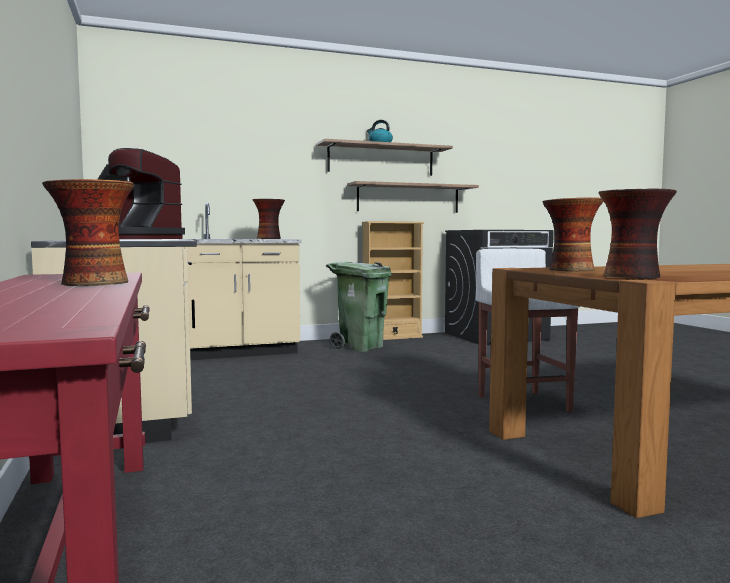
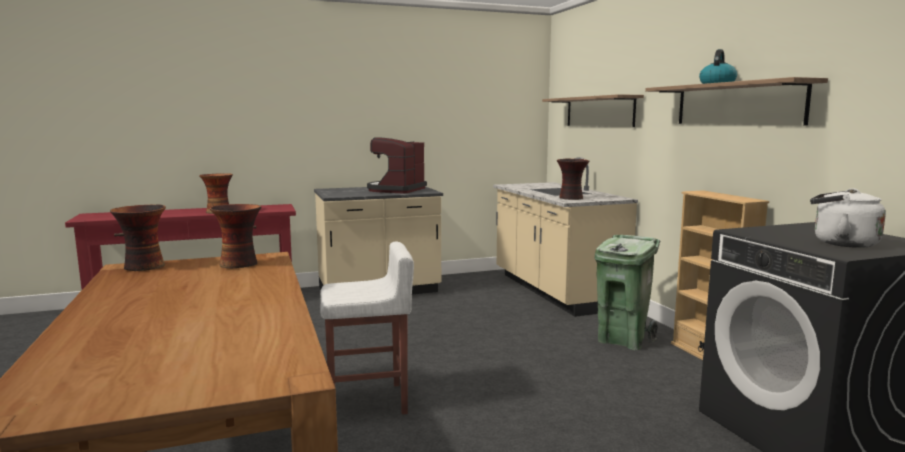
camera: 90 degrees right, 5 degrees up
shelf [347,181,479,213] -> shelf moved to [542,94,644,127]
none -> white kettle [810,188,886,248]

